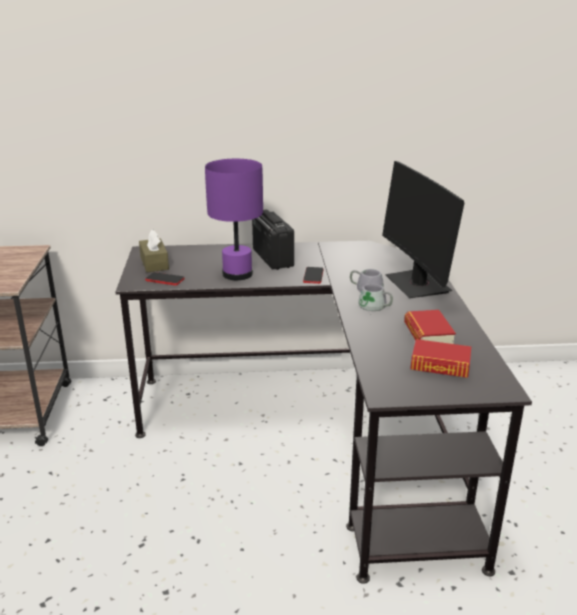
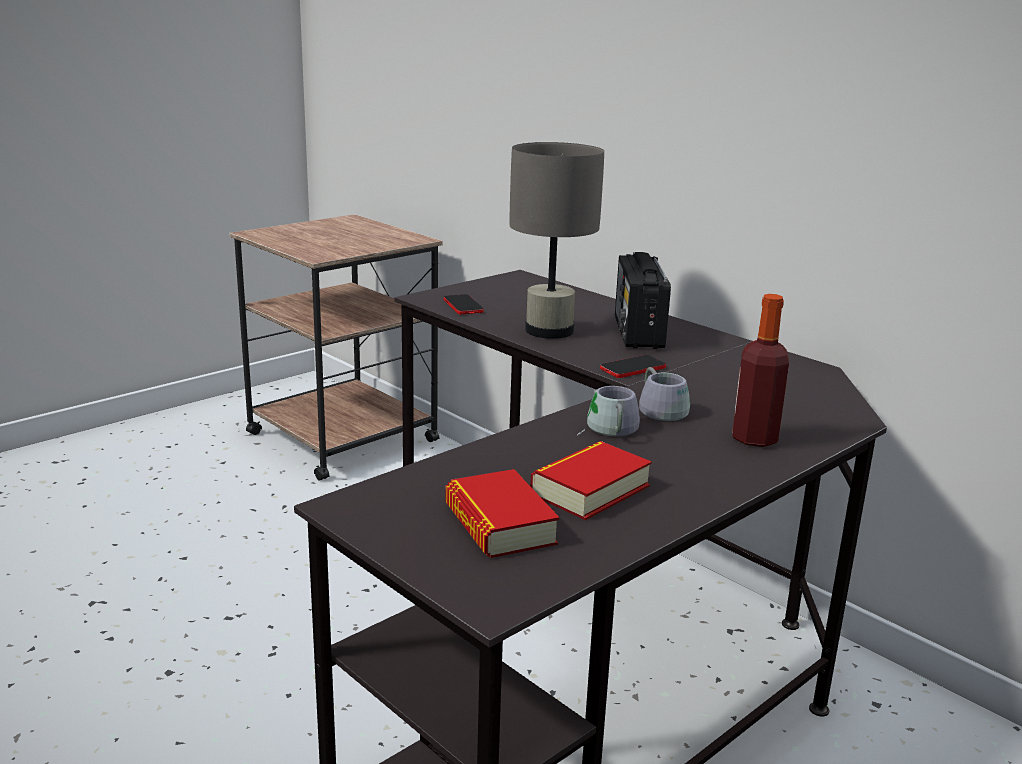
camera: 50 degrees right, 5 degrees down
brown tissue box [139,230,169,272] -> none
purple table lamp [205,159,263,280] -> grey table lamp [510,142,604,339]
radio [252,210,294,270] -> radio turned 150 degrees clockwise [615,252,671,349]
monitor [382,161,464,298] -> bottle [732,294,789,447]

